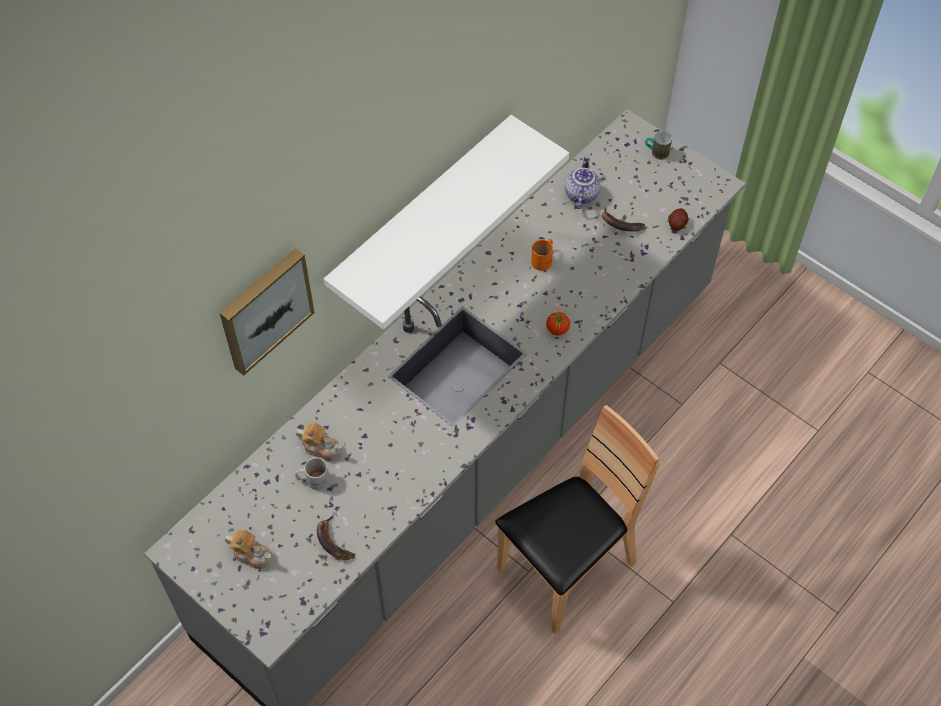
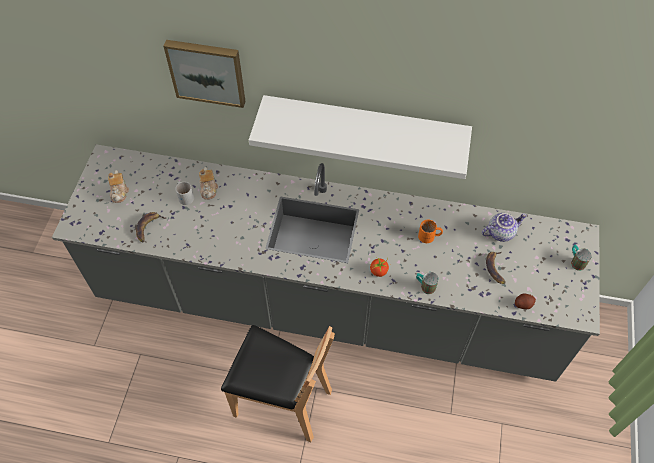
camera: 60 degrees right, 0 degrees up
none -> mug [416,272,439,294]

